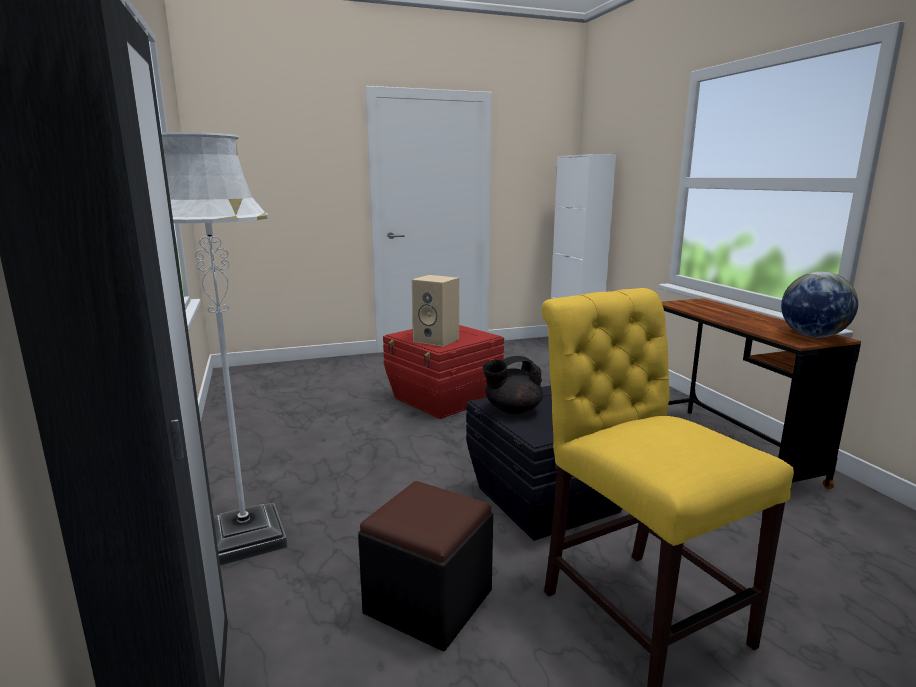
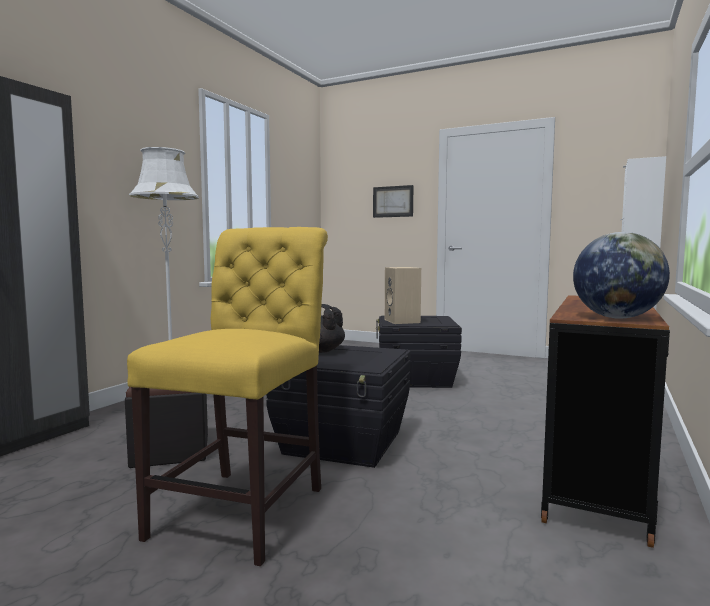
camera: 45 degrees right, 10 degrees down
red storage box [383,325,504,419] -> black storage box [376,316,462,388]
none -> picture [373,185,413,218]

